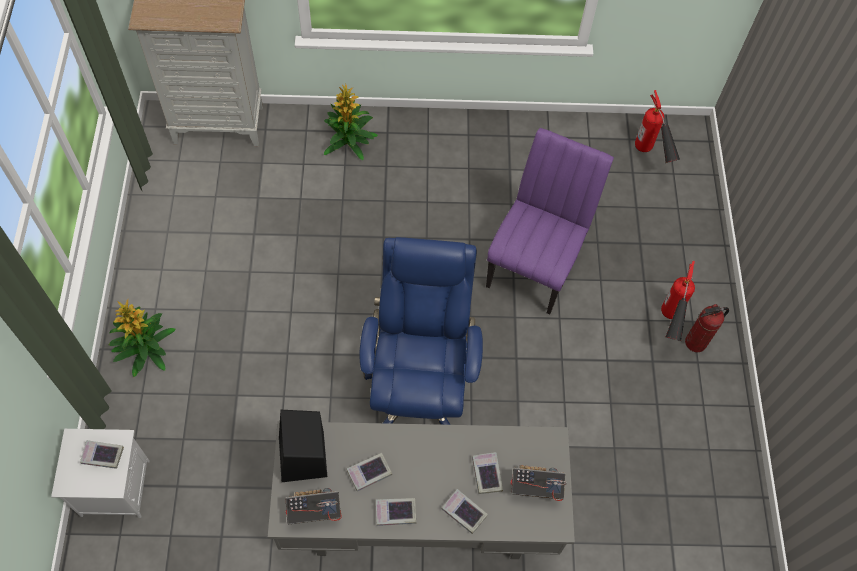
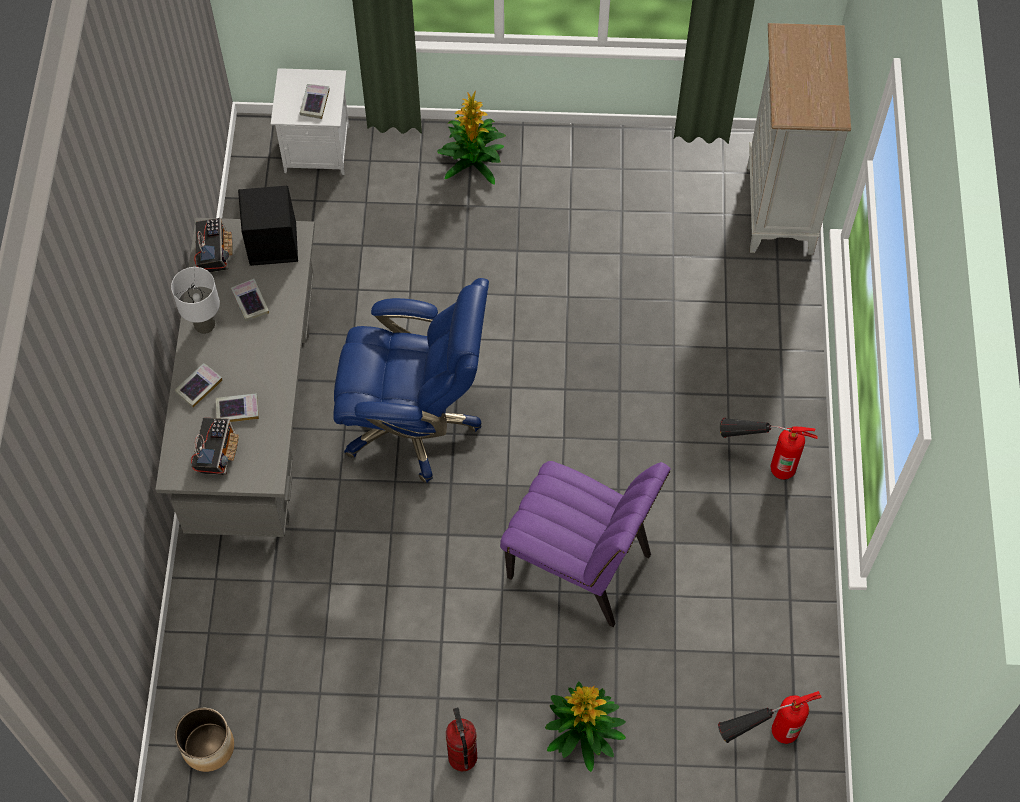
camera: 95 degrees right, 0 degrees up
potted plant [324,84,378,160] -> potted plant moved to [545,682,626,772]
book [376,498,416,526] -> white table lamp [171,267,220,334]
fire extinguisher [661,261,695,341] -> fire extinguisher moved to [720,418,818,480]
none -> planter [175,708,234,772]

